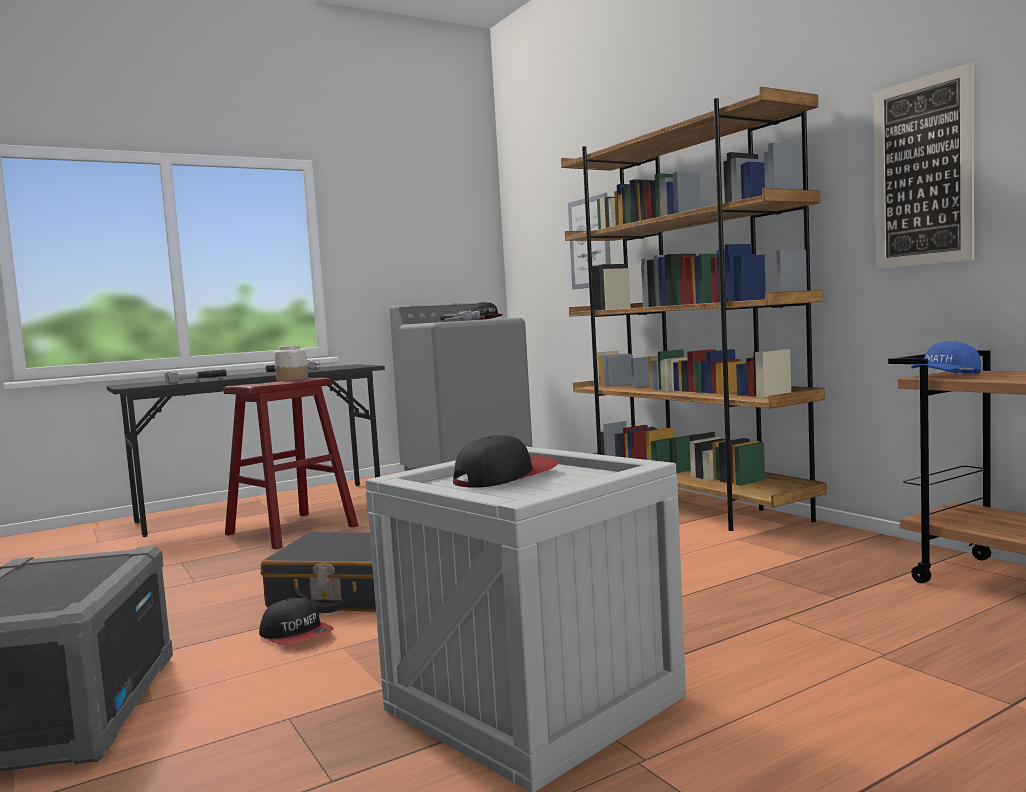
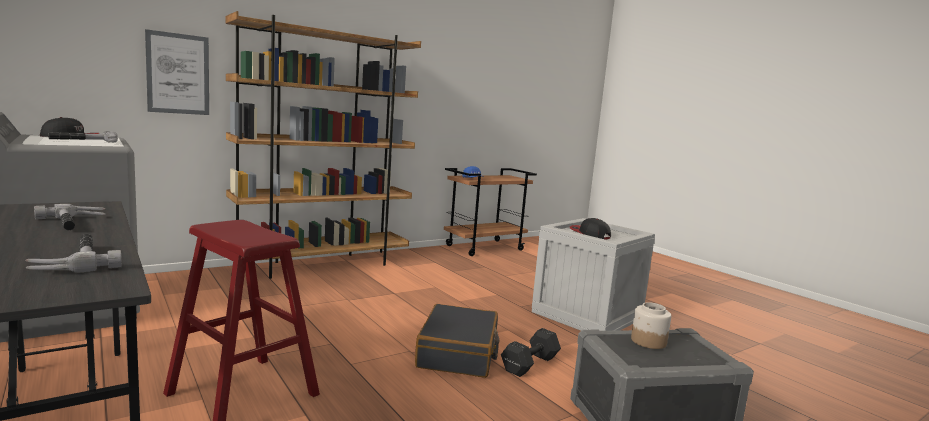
camera: 95 degrees left, 5 degrees up
cap [259,598,334,645] -> black dumbbell [501,328,561,377]
jar [274,345,308,381] -> jar moved to [631,302,671,349]
picture [873,63,974,269] -> none

